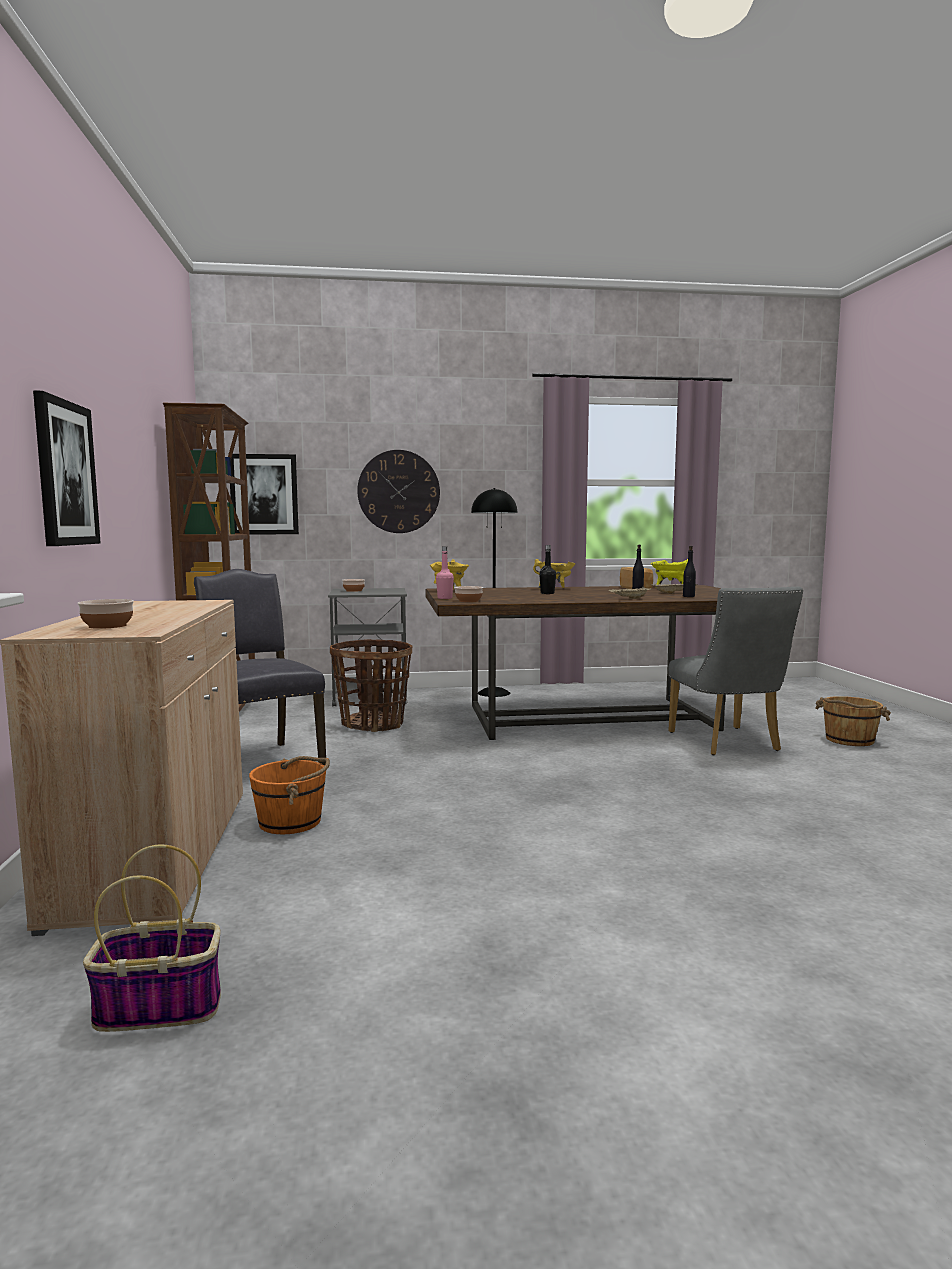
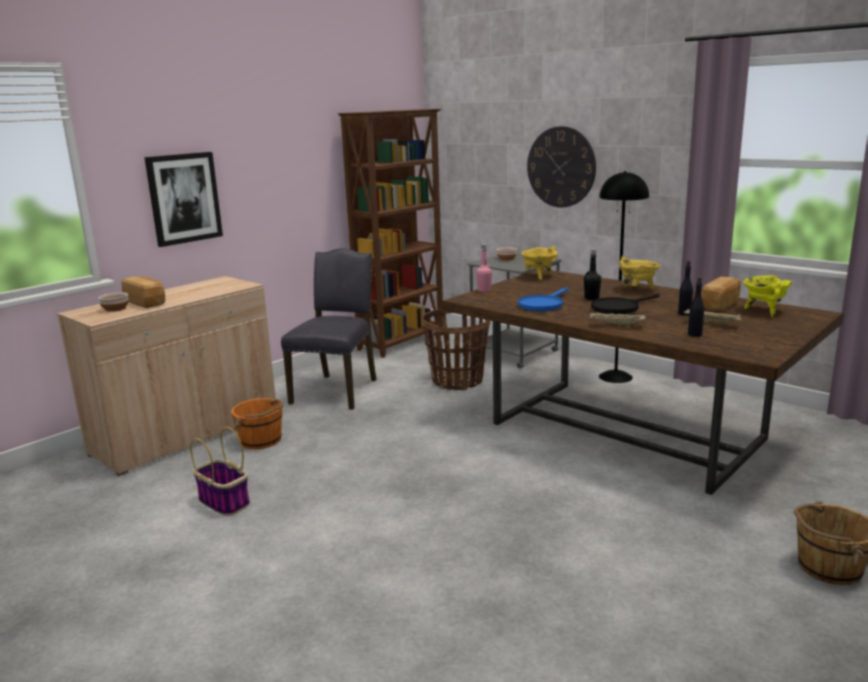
camera: 50 degrees right, 10 degrees up
basket [83,844,221,1032] -> basket moved to [190,427,250,516]
picture [228,454,299,534] -> none
bowl [455,586,483,602] -> none
grey chair [668,587,803,755] -> none
none -> bread [122,276,165,308]
none -> blue frying pan [518,287,568,312]
none -> black frying pan [591,293,660,314]

